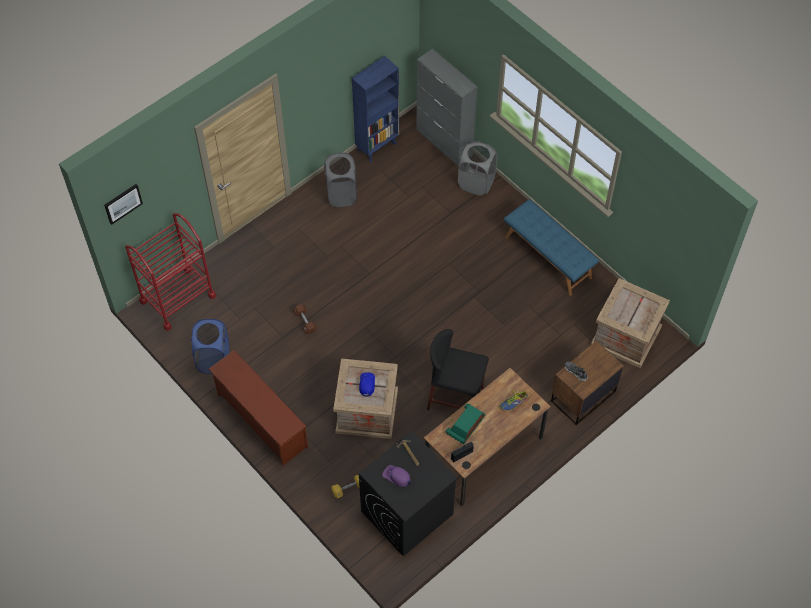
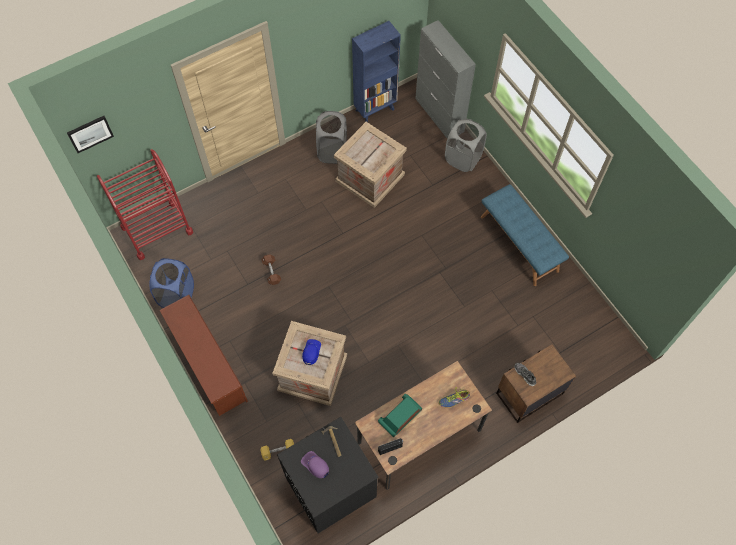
camera: 10 degrees right, 5 degrees up
black stool [427,329,489,410] -> none
crate [591,278,670,368] -> crate moved to [334,122,407,208]

